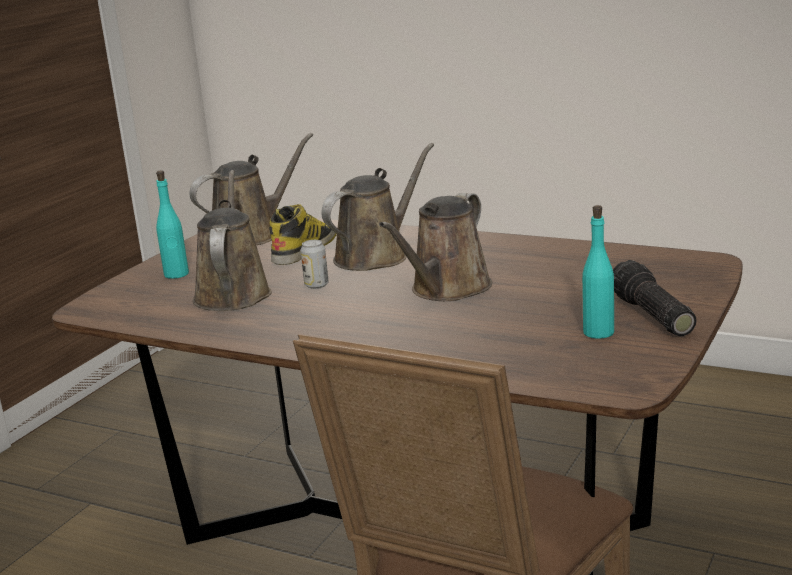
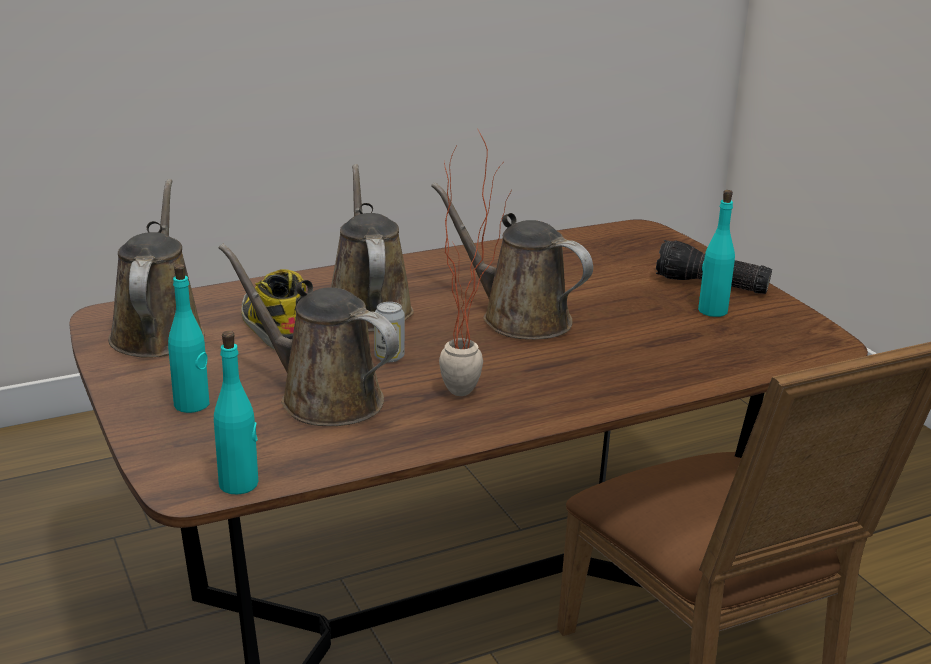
camera: 55 degrees left, 5 degrees up
brown watering can [379,193,492,301] -> brown watering can turned 150 degrees clockwise [431,182,593,340]
none -> turquoise bottle [214,331,258,494]
none -> potted plant [439,128,512,396]

